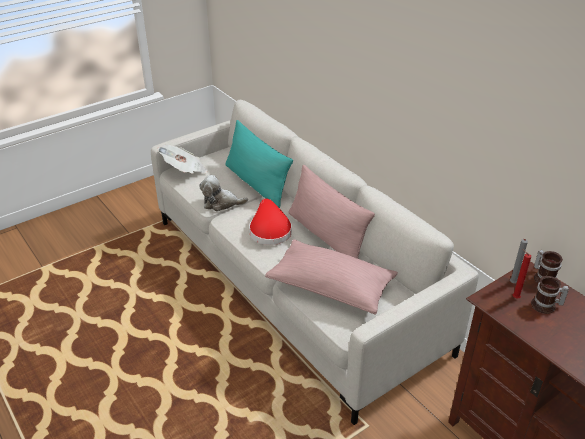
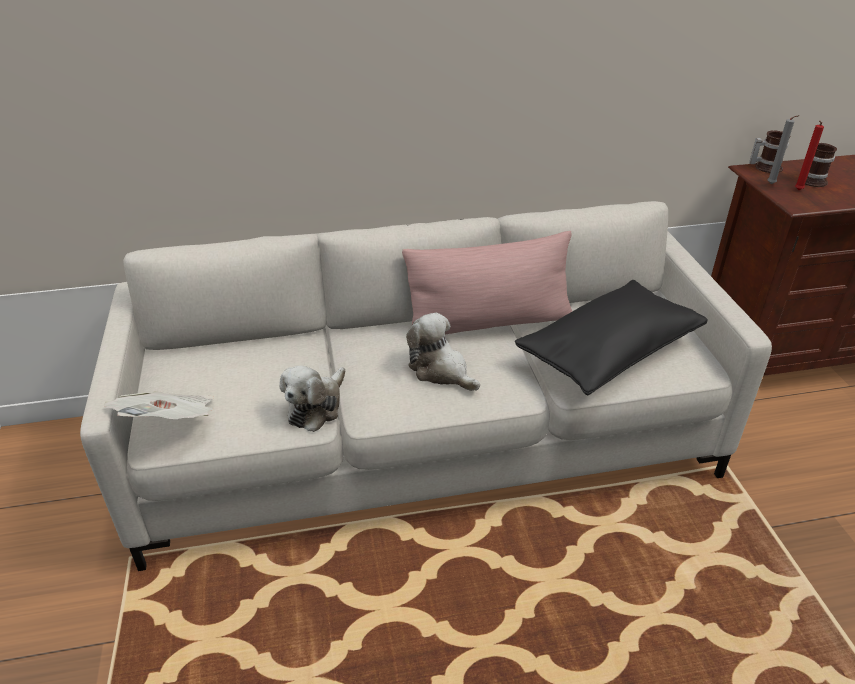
camera: 65 degrees left, 0 degrees up
turquoise pillow [225,120,293,208] -> none
red hat [249,198,292,245] -> plush toy [406,312,480,391]
pink pillow [265,239,398,315] -> black pillow [515,280,708,396]

